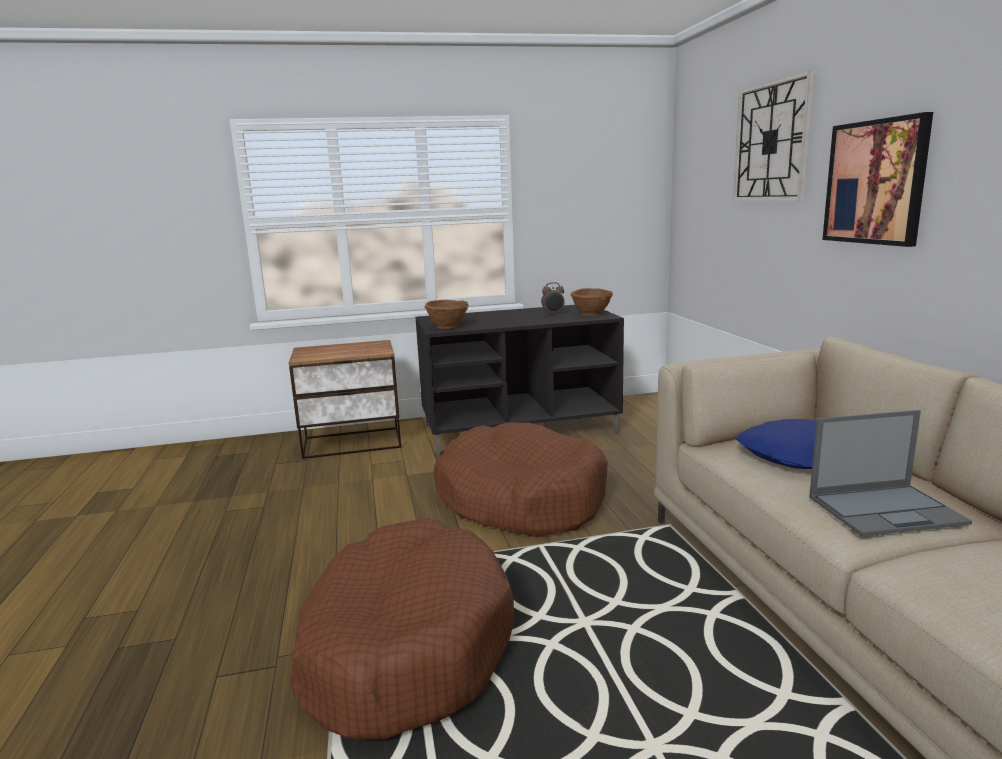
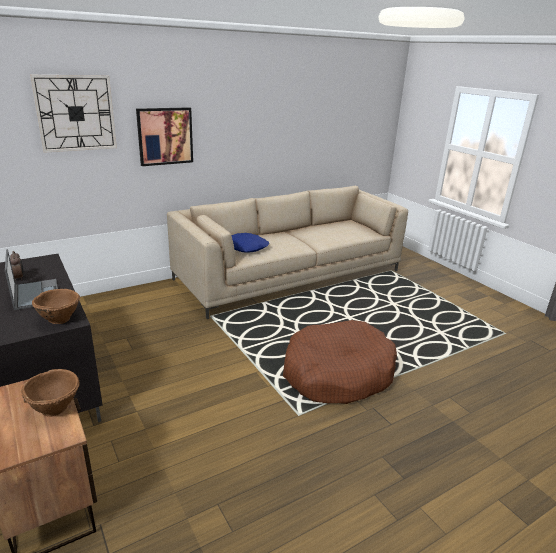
camera: 110 degrees left, 10 degrees up
brown dog bed [434,422,608,537] -> none
brown bowl [571,288,613,316] -> brown bowl moved to [21,369,80,417]
laptop [809,410,972,536] -> laptop moved to [5,249,58,310]

